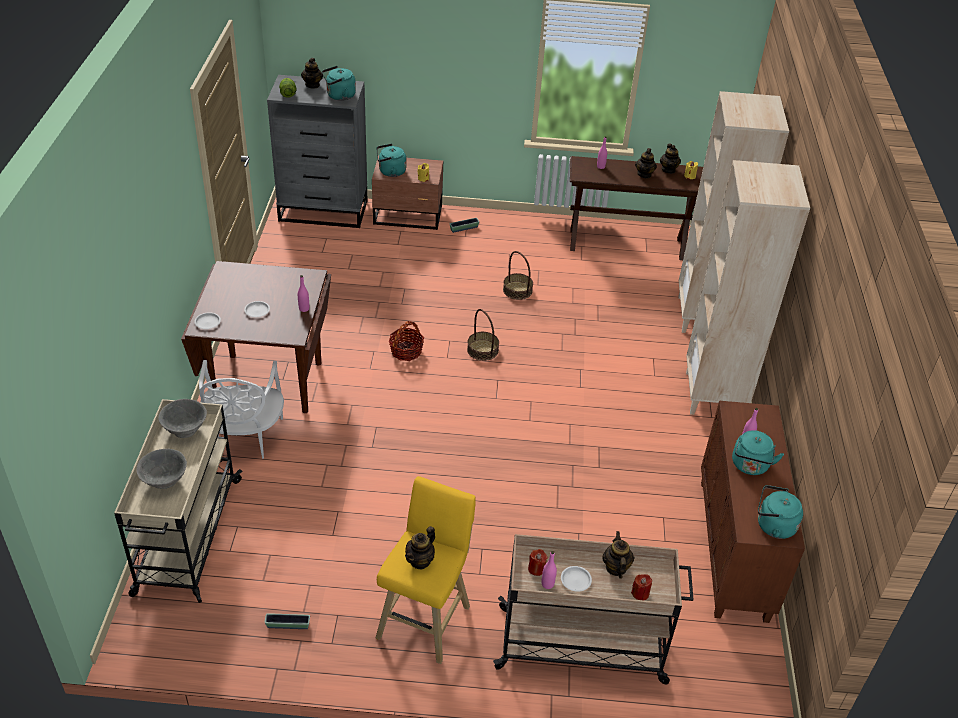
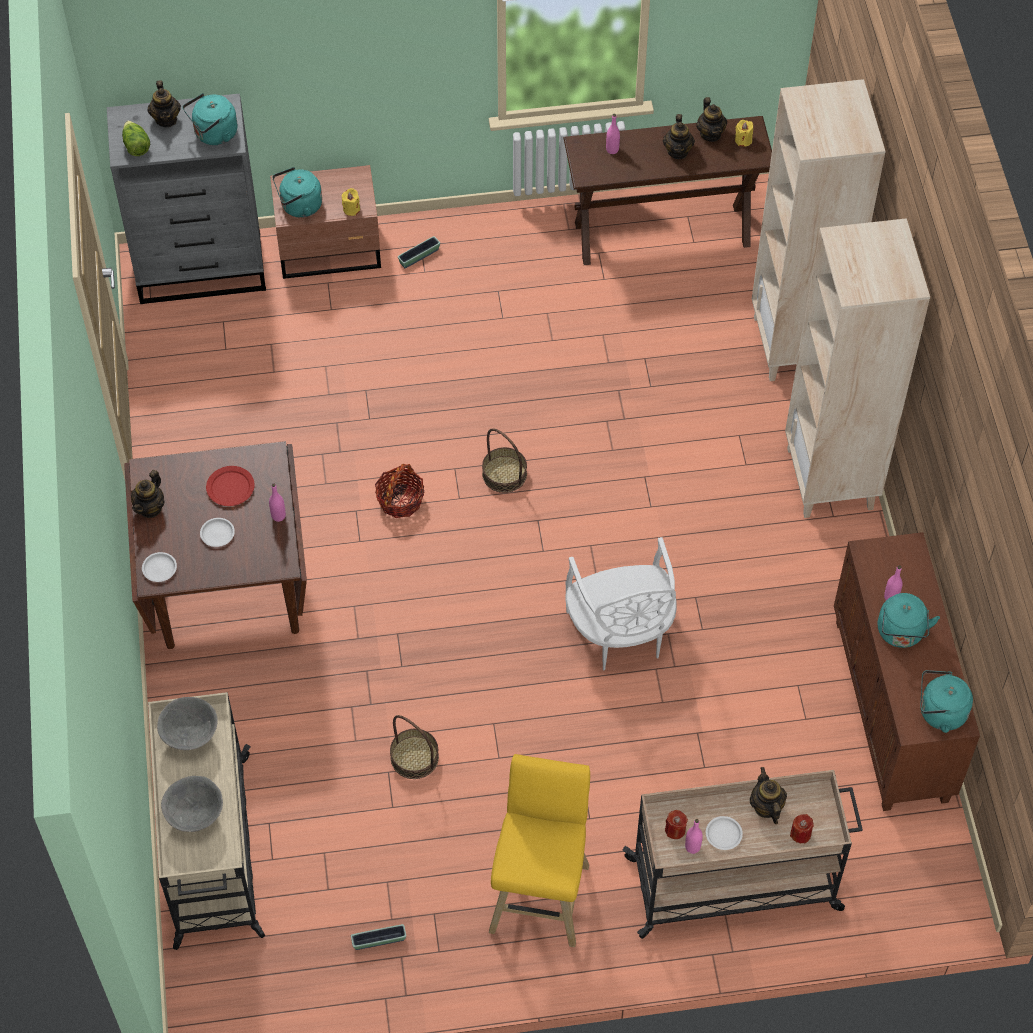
camera: 10 degrees left, 15 degrees up
white chair [199,360,284,459] -> white chair moved to [565,537,677,671]
teapot [405,526,435,569] -> teapot moved to [131,470,165,518]
basket [503,251,533,300] -> basket moved to [390,715,439,779]
none -> red plate [206,466,255,506]

